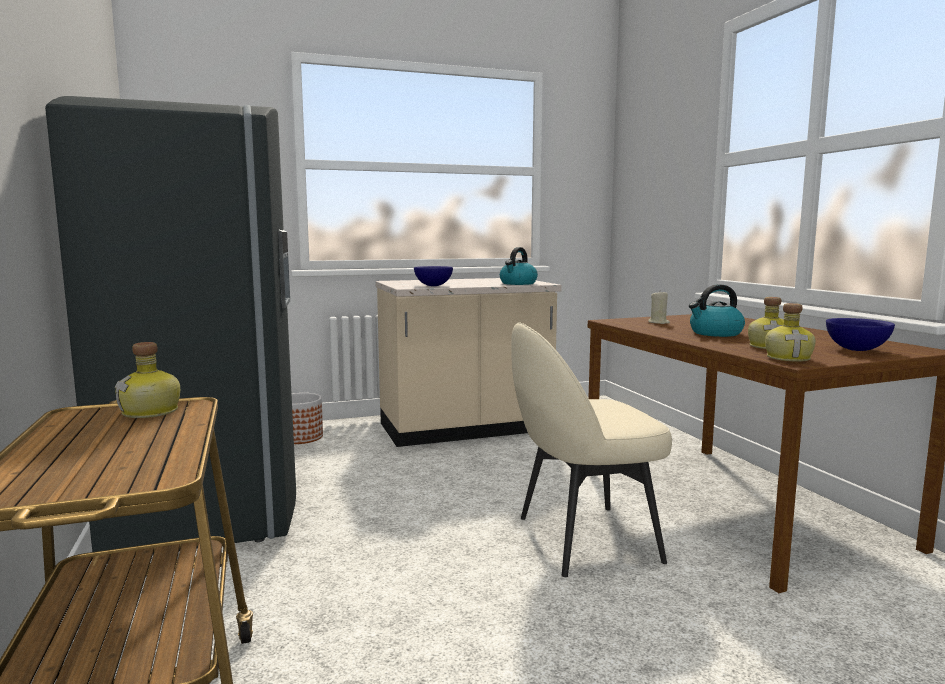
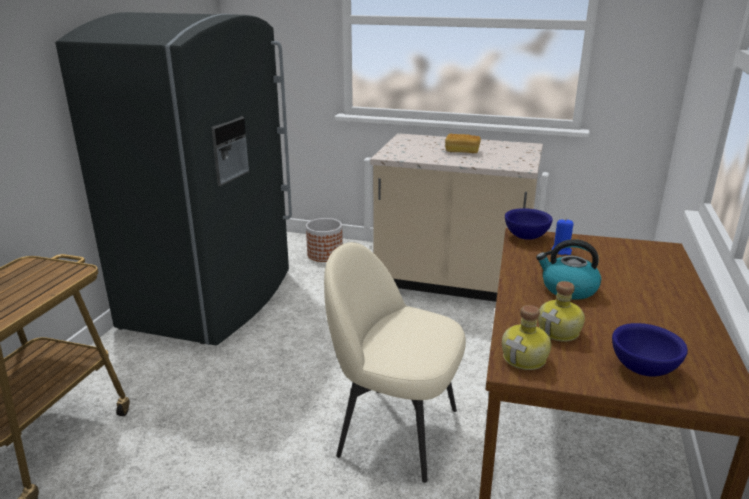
camera: 35 degrees right, 15 degrees up
bottle [115,342,180,418] -> none
blue bowl [414,266,453,286] -> blue bowl moved to [505,208,553,240]
kettle [500,247,538,285] -> none
beige candle [648,292,670,324] -> blue candle [552,218,574,255]
none -> bread [445,134,481,153]

